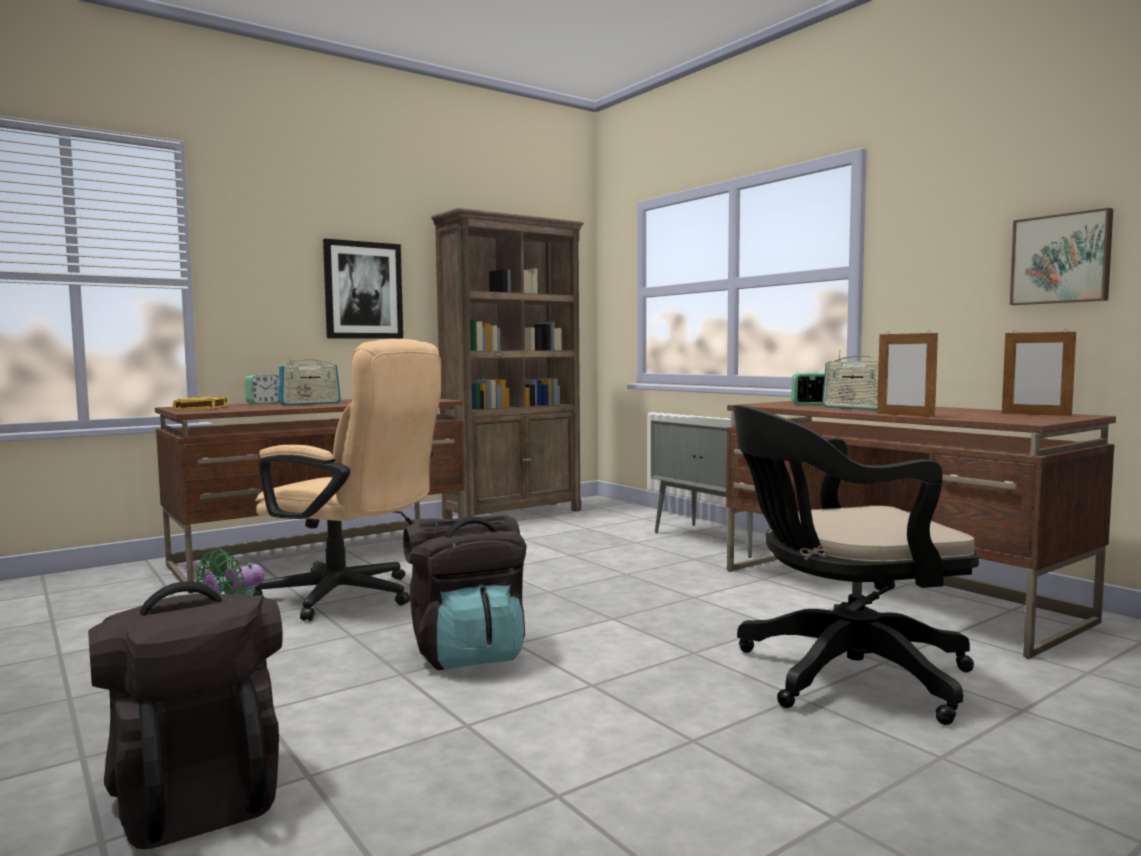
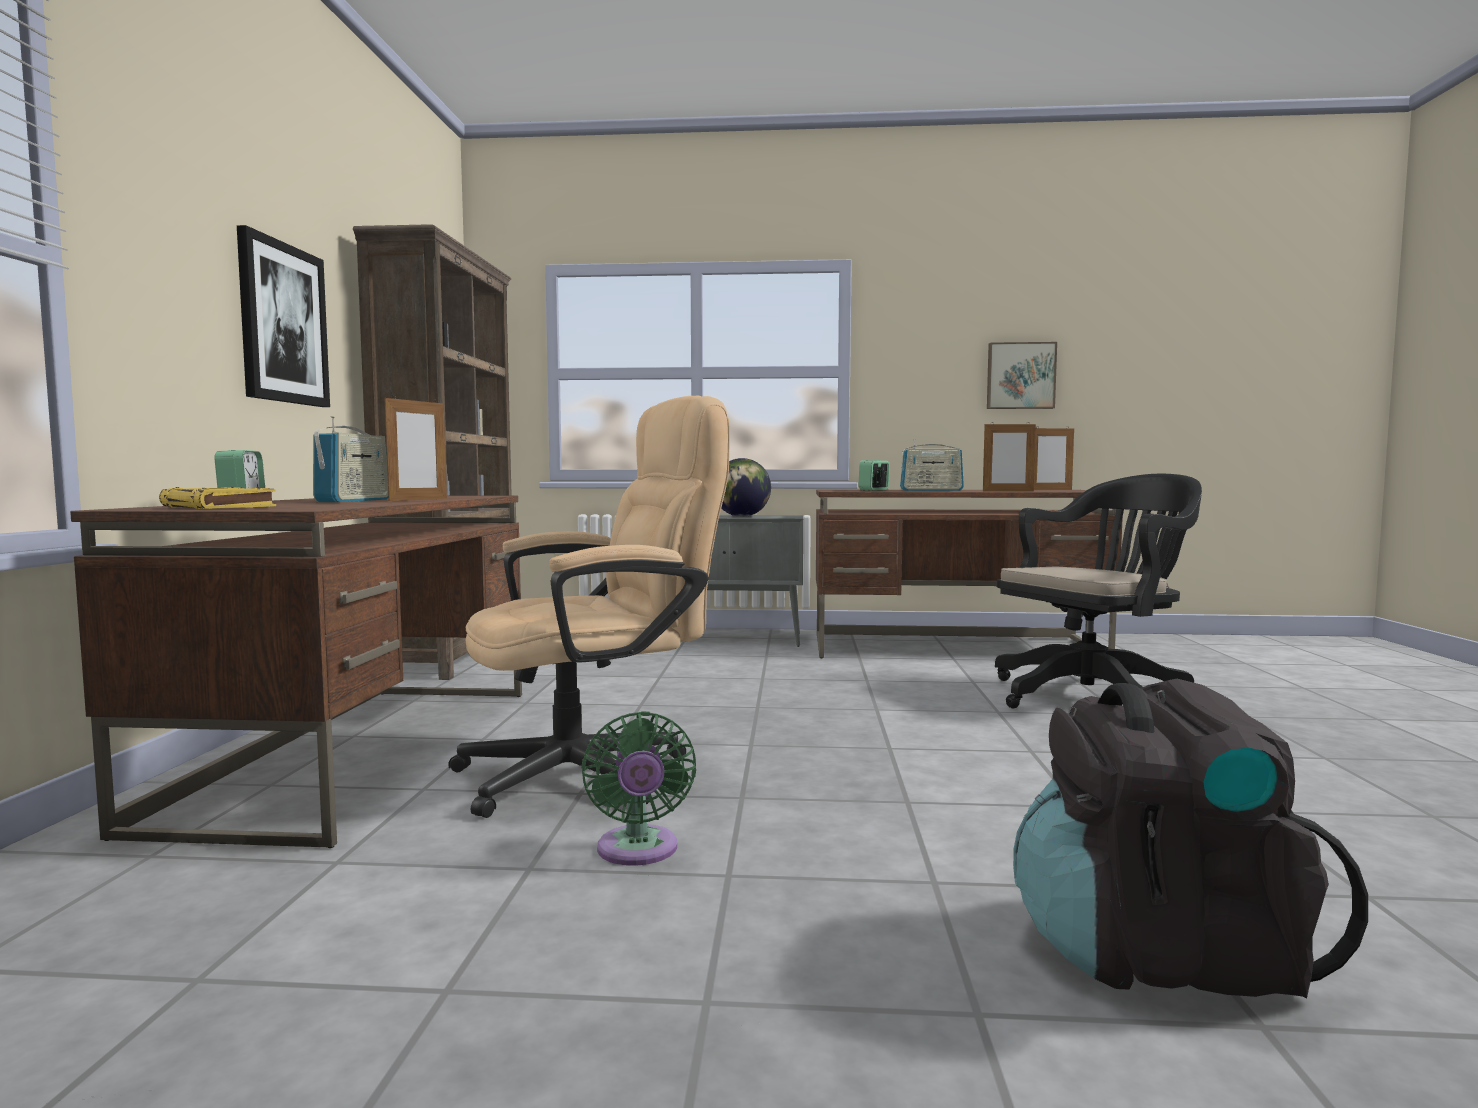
camera: 50 degrees left, 0 degrees up
black backpack [403,515,527,670] -> none
black office chair [733,405,979,725] -> black office chair turned 150 degrees counterclockwise [995,473,1202,708]
none -> picture frame [385,395,447,501]
none -> globe [721,458,771,517]

